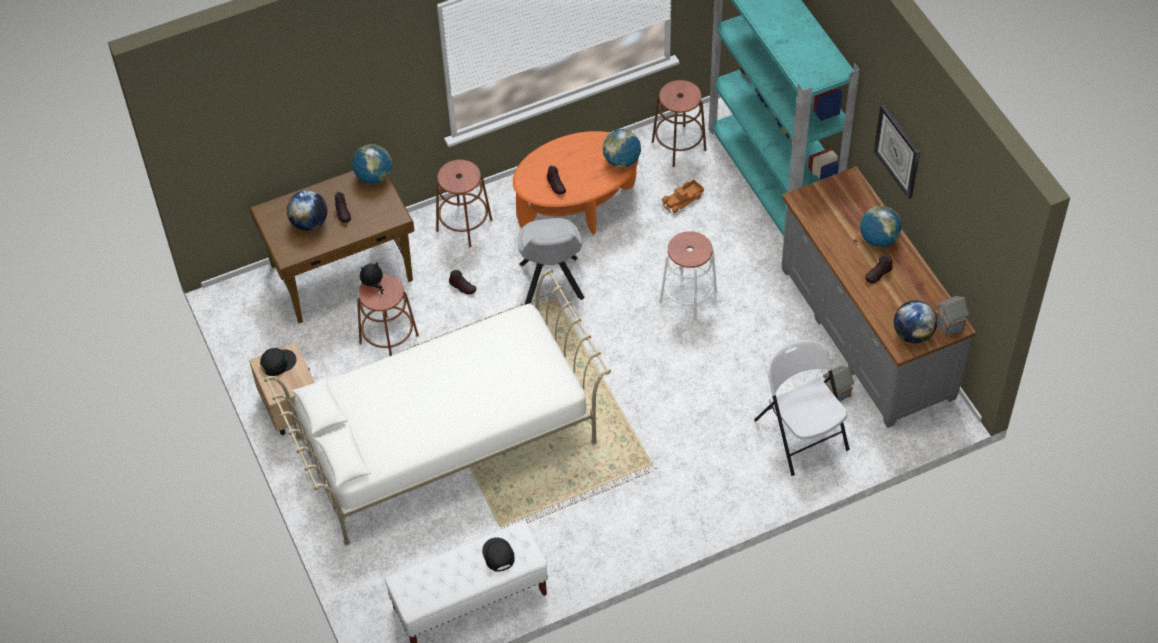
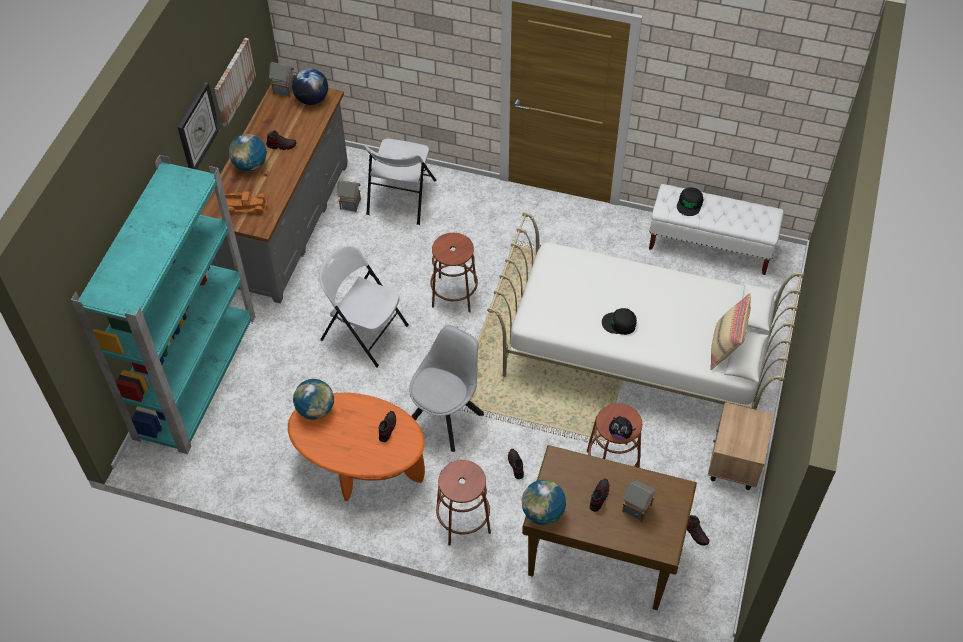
camera: 140 degrees left, 0 degrees up
black cap [260,348,296,376] -> black cap moved to [602,308,637,335]
globe [287,190,327,231] -> toy house [622,479,656,522]
brown stool [652,80,706,167] -> brown stool moved to [430,233,478,312]
white stool [660,231,717,321] -> white chair [319,246,409,368]
toy truck [661,179,704,213] -> toy truck moved to [225,192,267,214]
none -> picture [214,38,256,127]
none -> shoe [687,515,709,545]
none -> beige pillow [710,293,751,370]

